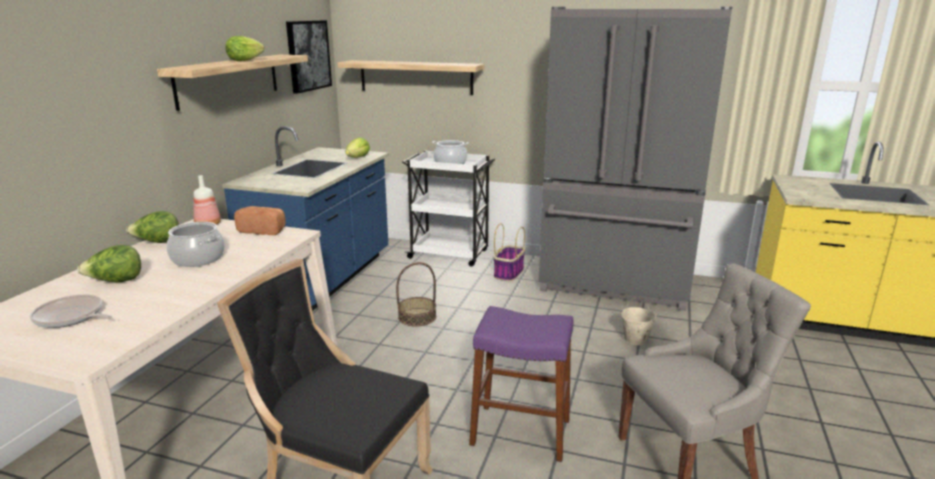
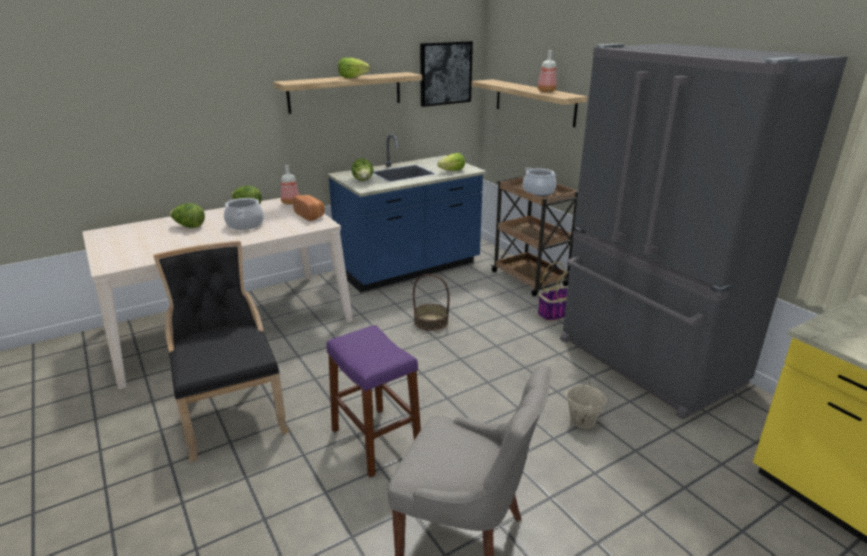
camera: 40 degrees right, 5 degrees up
frying pan [30,295,113,328] -> none
white cart [402,150,495,267] -> brown cart [491,176,578,296]
none -> lettuce [352,158,374,181]
none -> bottle [537,50,557,92]

